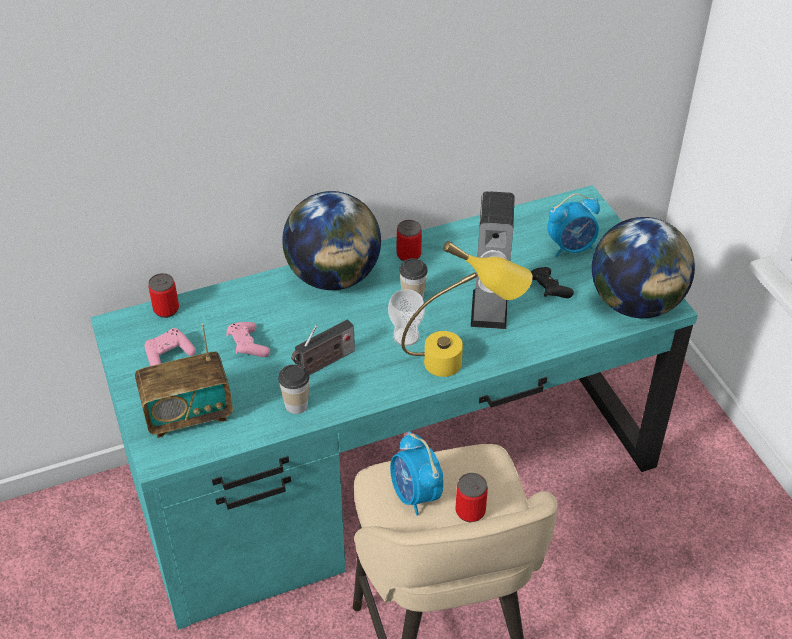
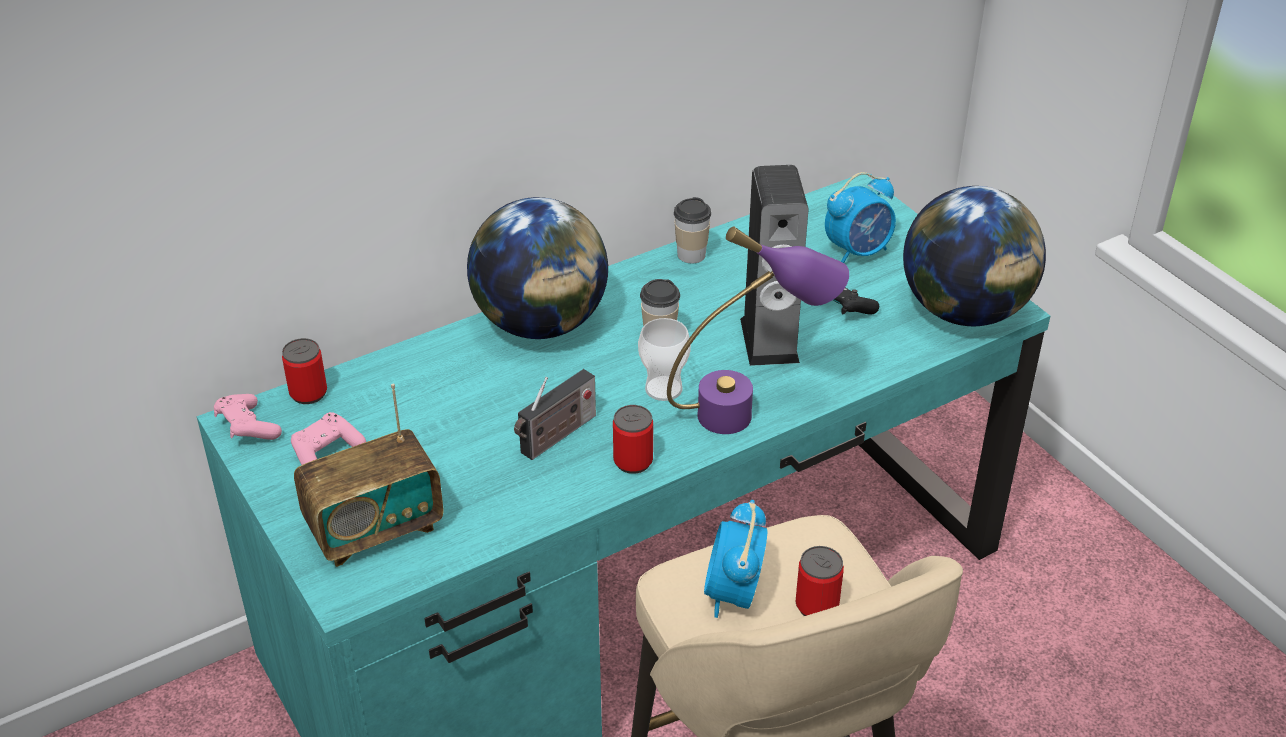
camera: 10 degrees left, 5 degrees down
pink game controller [227,322,270,357] -> pink game controller moved to [214,394,282,440]
cup [278,364,309,414] -> cup moved to [674,197,711,263]
alarm clock [390,431,443,516] -> alarm clock turned 45 degrees clockwise [704,500,767,618]
can [397,220,422,262] -> can moved to [613,405,653,474]
yellow table lamp [401,241,533,377] -> purple table lamp [667,226,849,434]

